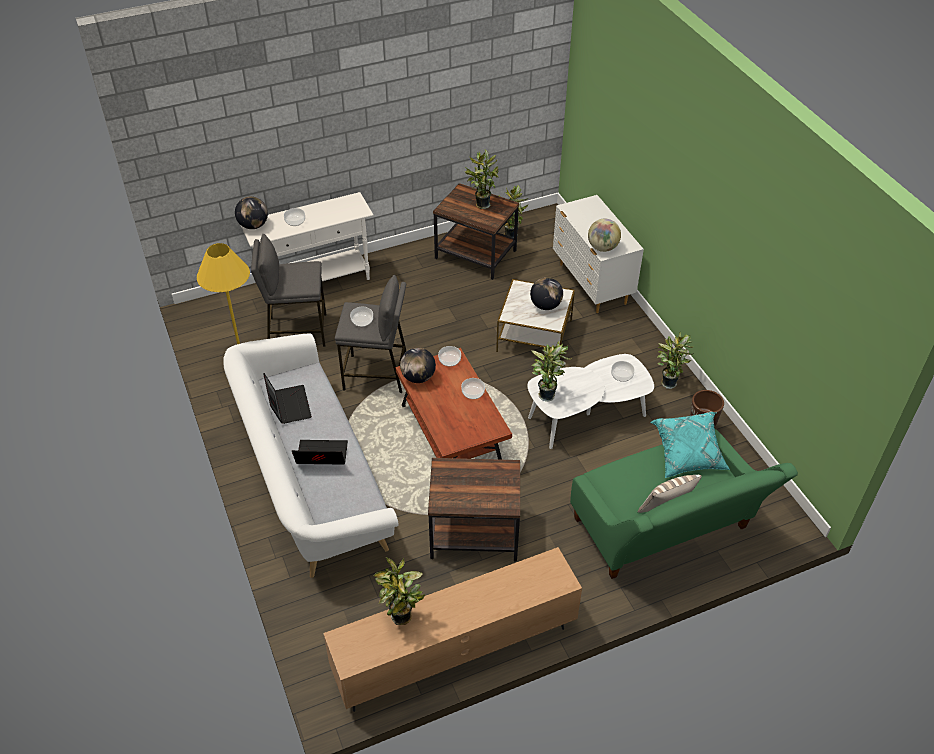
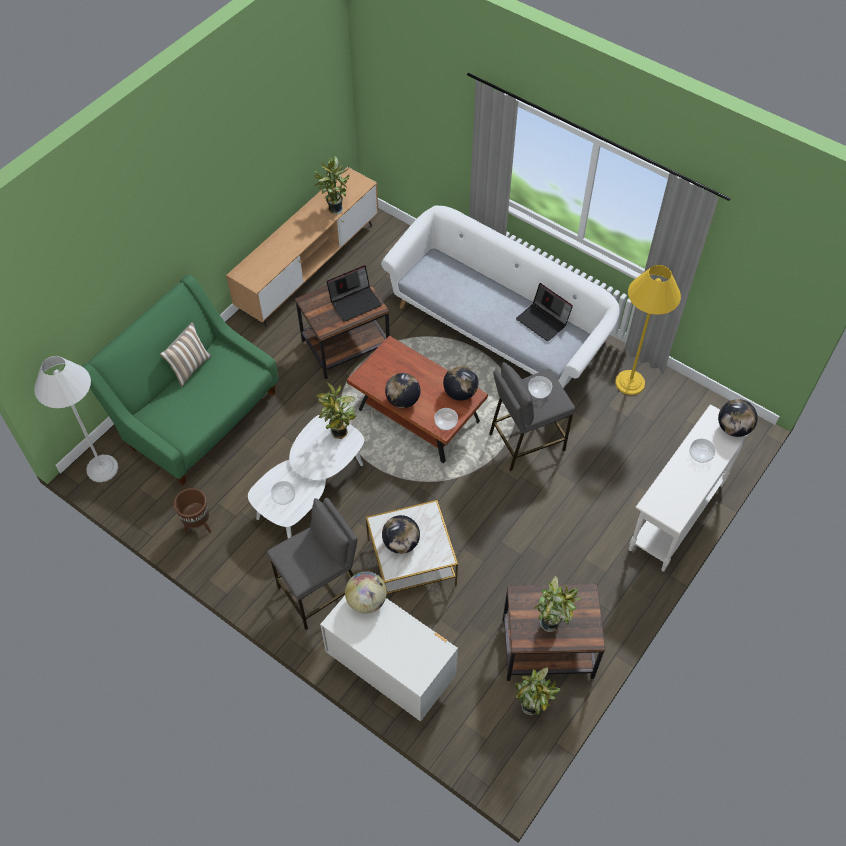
camera: 150 degrees right, 10 degrees up
grey stool [251,234,326,347] -> grey stool moved to [267,498,358,630]
laptop [292,440,348,465] -> laptop moved to [327,265,382,322]
bowl [461,378,485,399] -> globe [385,373,420,408]
turquoise pillow [650,412,730,478] -> none
potted plant [657,332,694,389] -> none
none -> white floor lamp [34,356,119,482]

